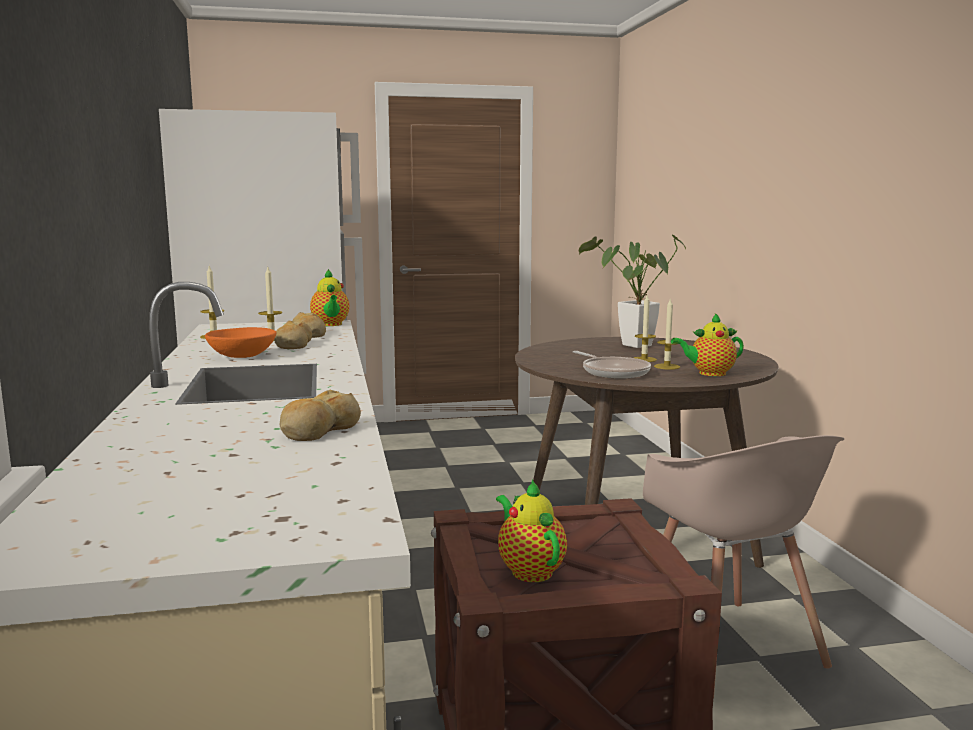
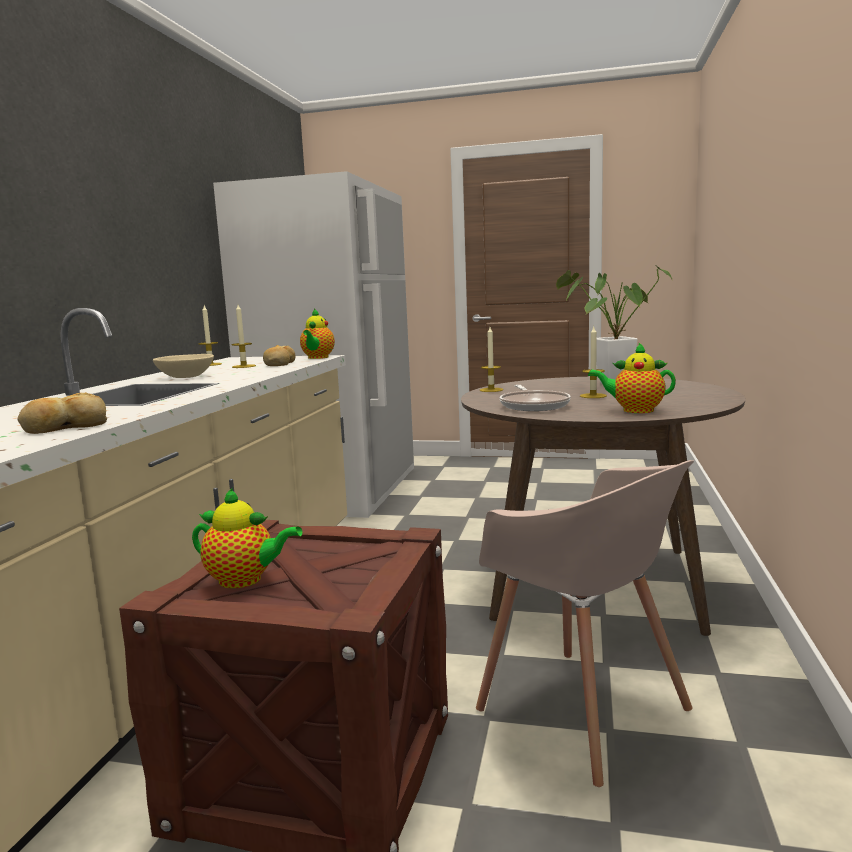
camera: 25 degrees right, 0 degrees up
orange bowl [205,327,276,358] -> beige bowl [153,354,214,378]
bread [274,321,312,349] -> none
teapot [496,479,567,582] -> teapot turned 105 degrees clockwise [192,488,303,588]
beige chair [643,435,844,698] -> beige chair turned 45 degrees counterclockwise [476,460,694,787]
candle [654,298,680,370] -> candle moved to [479,327,503,392]

